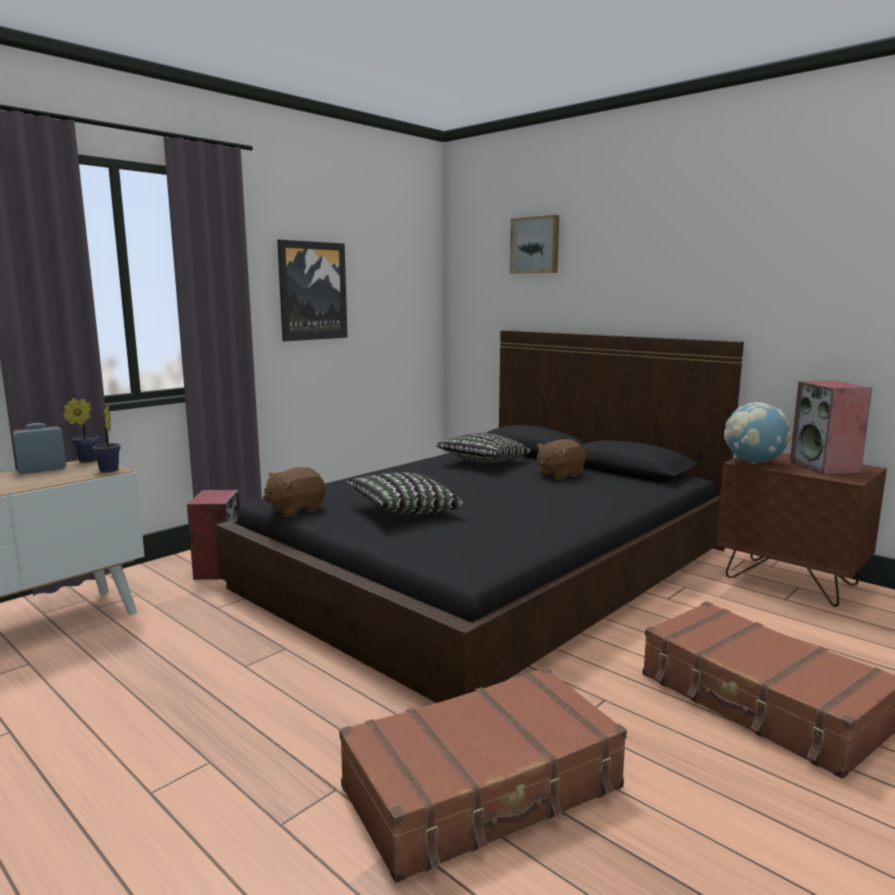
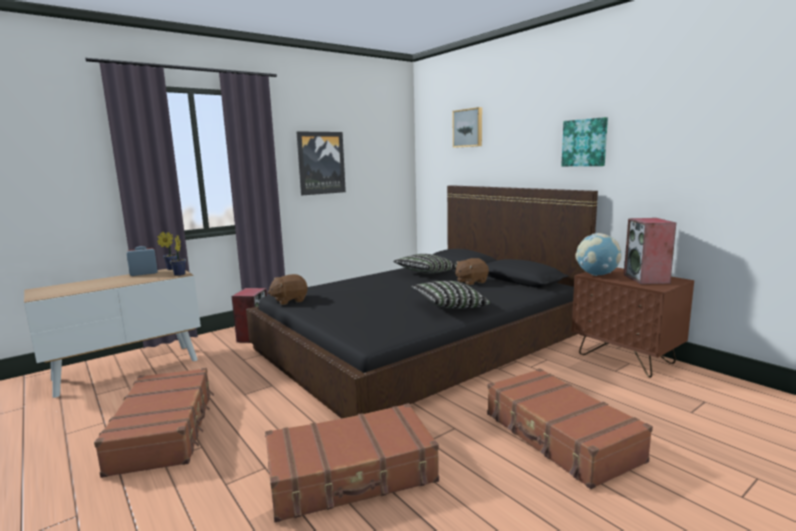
camera: 10 degrees right, 0 degrees up
pillow [347,472,464,514] -> pillow moved to [412,281,490,309]
none -> brown suitcase [94,368,214,478]
none -> picture [561,117,608,166]

